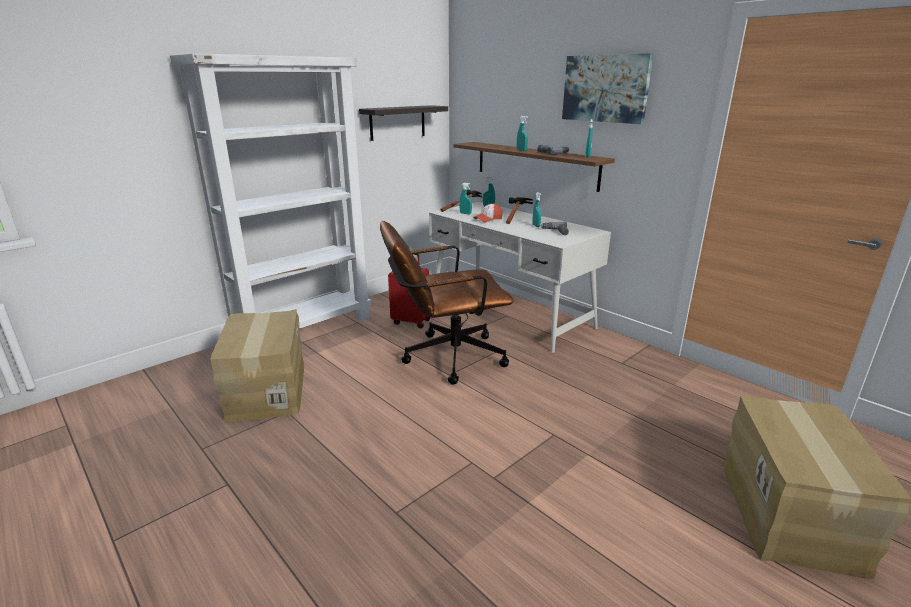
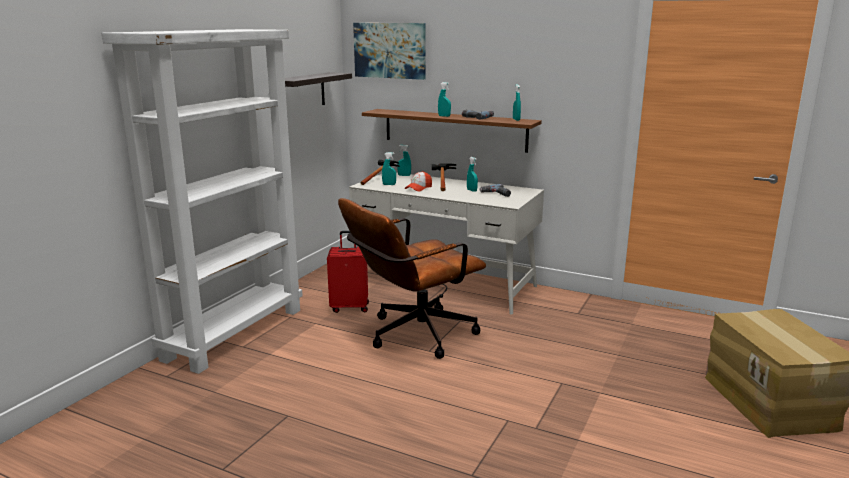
camera: 20 degrees left, 5 degrees down
cardboard box [210,309,304,422] -> none
picture [562,53,653,124] -> picture moved to [353,23,425,80]

